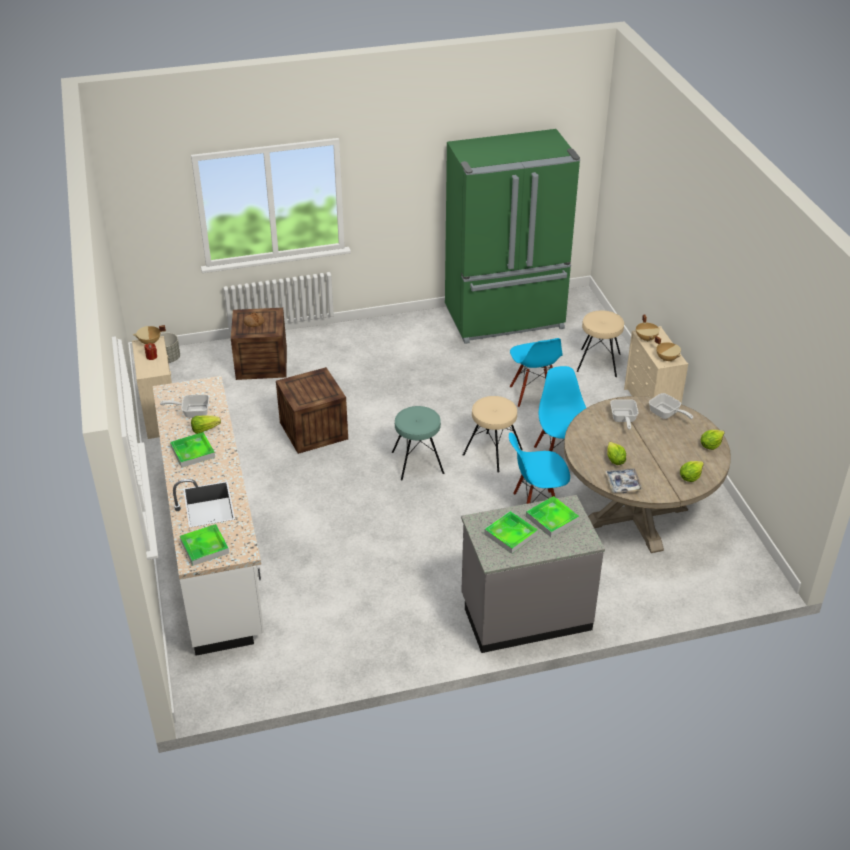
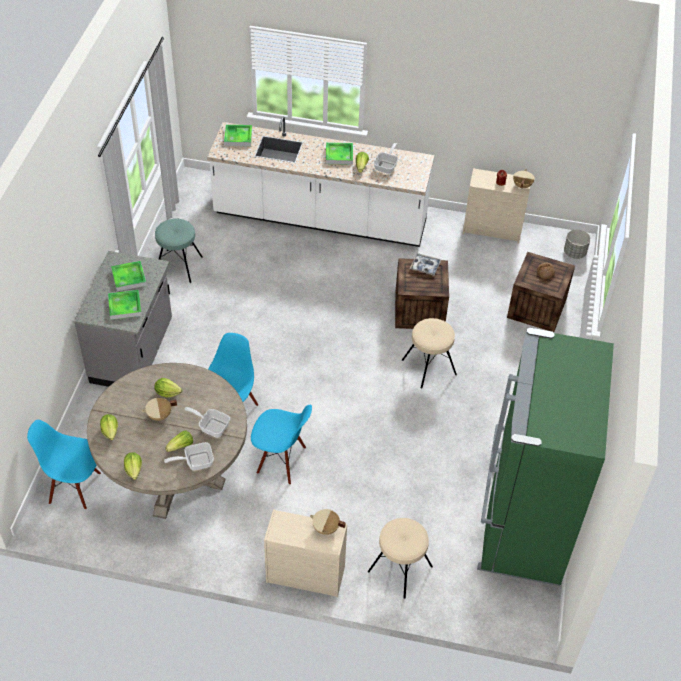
camera: 115 degrees right, 10 degrees up
turquoise stool [392,406,444,480] -> turquoise stool moved to [155,219,203,283]
beige stool [463,396,523,472] -> beige stool moved to [402,318,457,388]
blue chair [510,338,563,407] -> blue chair moved to [27,420,101,510]
tray [605,468,643,493] -> tray moved to [410,253,441,276]
beige cooking pot [655,336,681,362] -> beige cooking pot moved to [142,398,177,421]
none -> lettuce [165,430,193,452]

